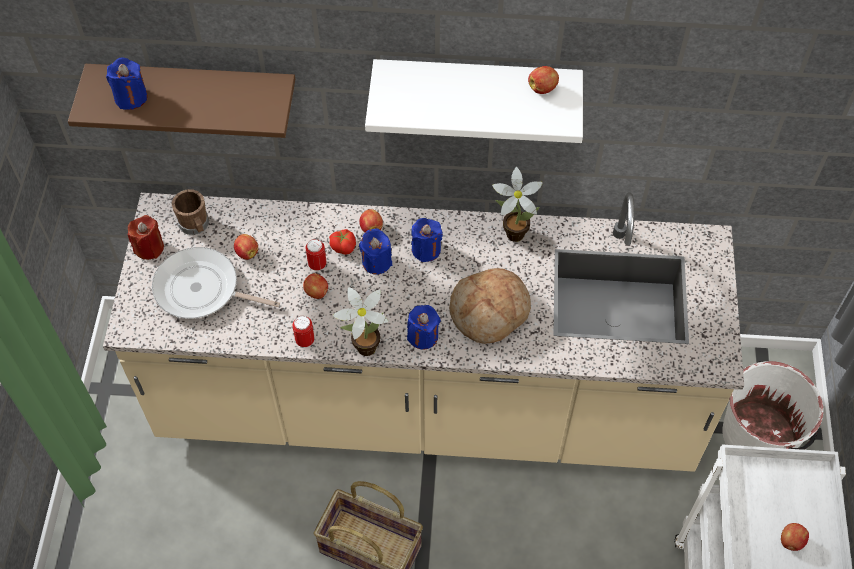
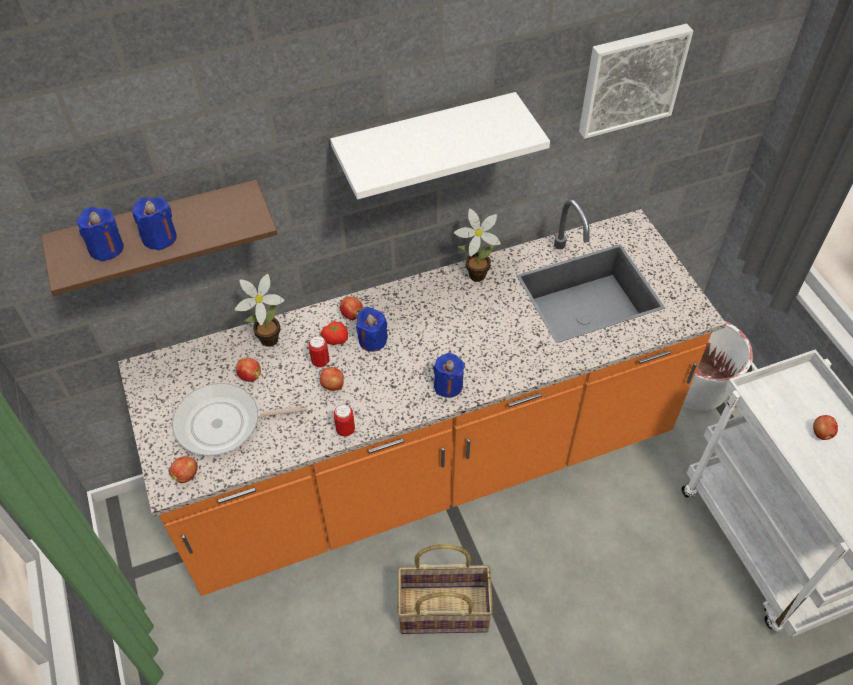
camera: 25 degrees left, 5 degrees down
beige counter [103,192,744,472] -> orange counter [118,199,726,596]
red candle [128,215,164,260] -> none
brown mug [172,189,209,235] -> none
potted plant [333,287,389,356] -> potted plant moved to [235,274,285,347]
blue candle [411,218,443,262] -> blue candle moved to [132,197,177,251]
bread [449,268,531,344] -> none
apple [528,66,559,94] -> apple moved to [169,456,198,483]
none -> picture [579,24,693,139]

